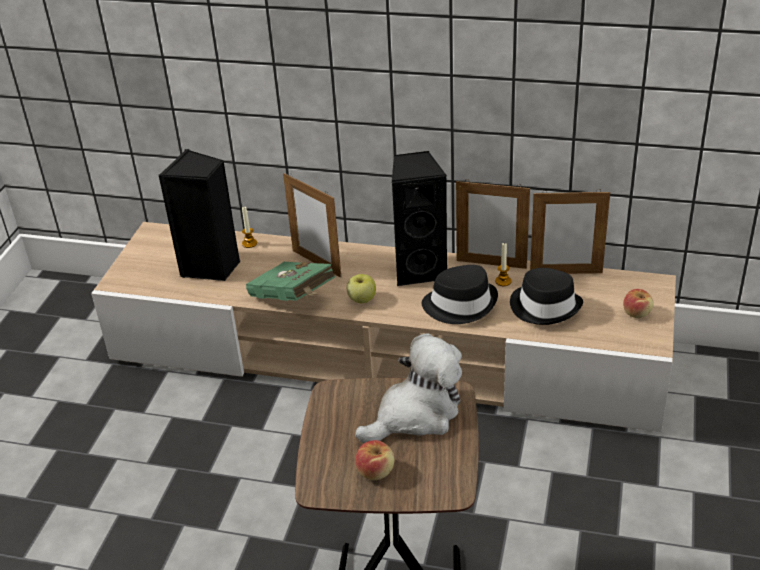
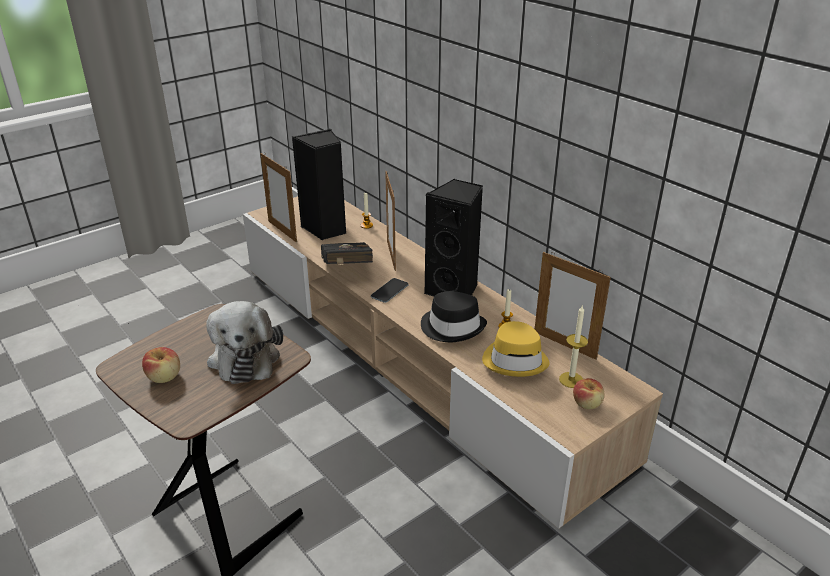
camera: 35 degrees right, 5 degrees down
green book [246,262,335,301] -> black book [321,242,373,265]
apple [347,274,376,303] -> phone [371,278,409,303]
plush toy [355,333,462,443] -> plush toy turned 75 degrees clockwise [206,301,283,384]
picture frame [456,179,530,269] -> picture frame moved to [260,153,297,242]
black hat [510,268,583,325] -> yellow hat [482,321,550,377]
none -> candle [559,306,588,388]

